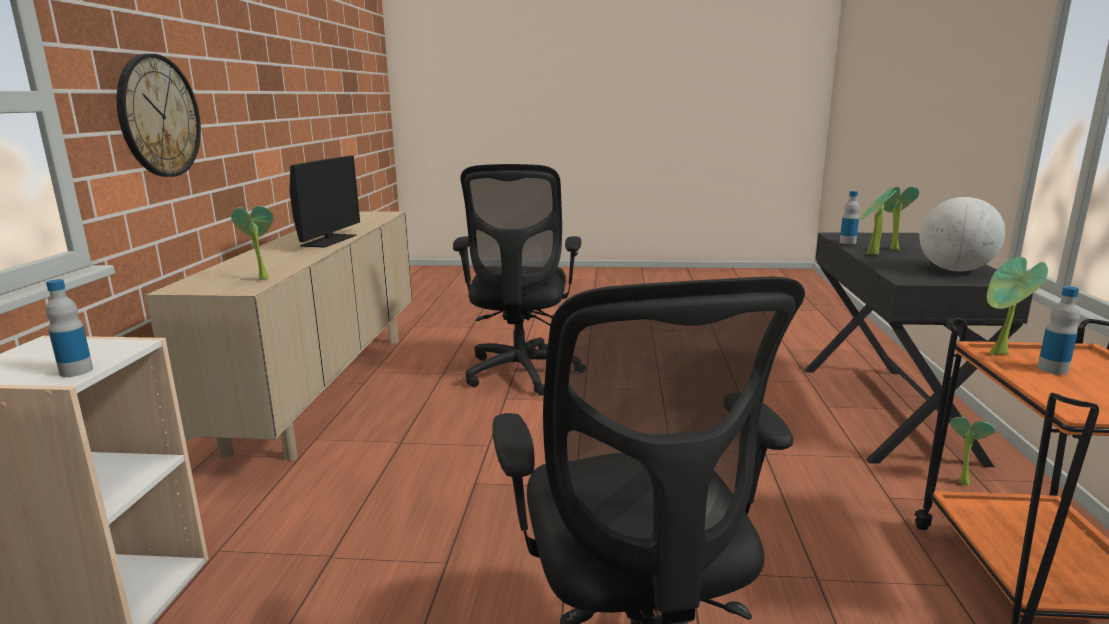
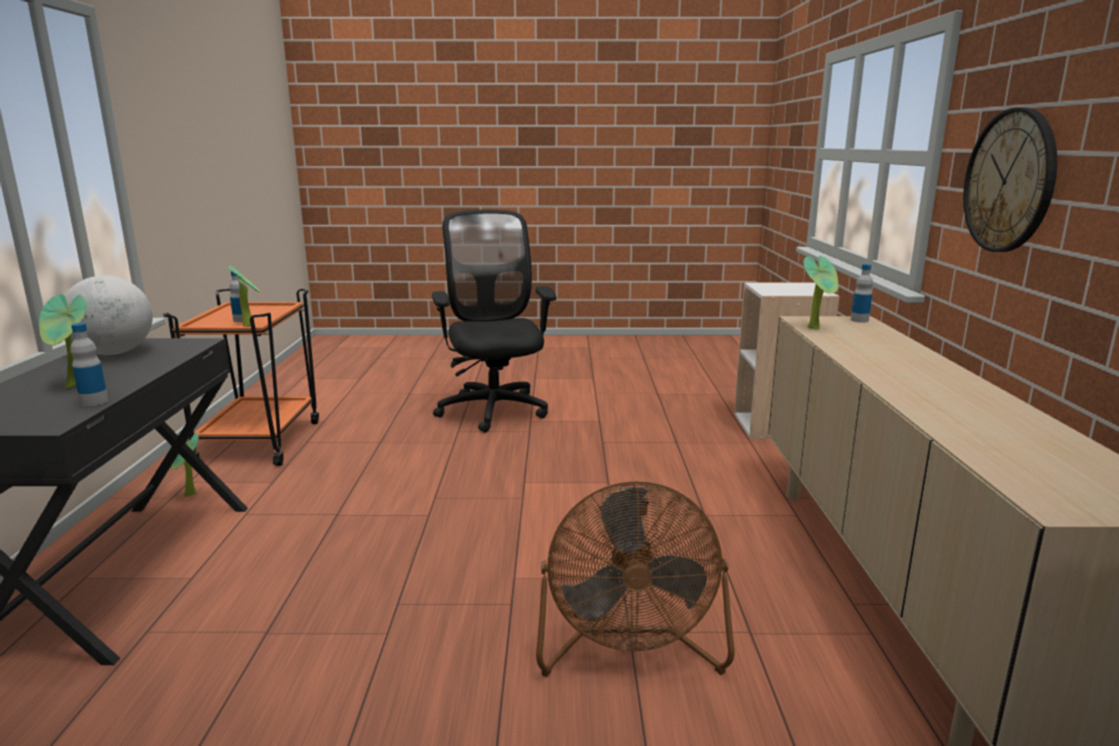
camera: 175 degrees right, 0 degrees up
bottle [46,279,93,377] -> bottle moved to [851,264,873,323]
monitor [290,156,360,248] -> none
black office chair [453,164,581,396] -> brown fan [536,481,735,677]
potted plant [860,188,897,255] -> none

